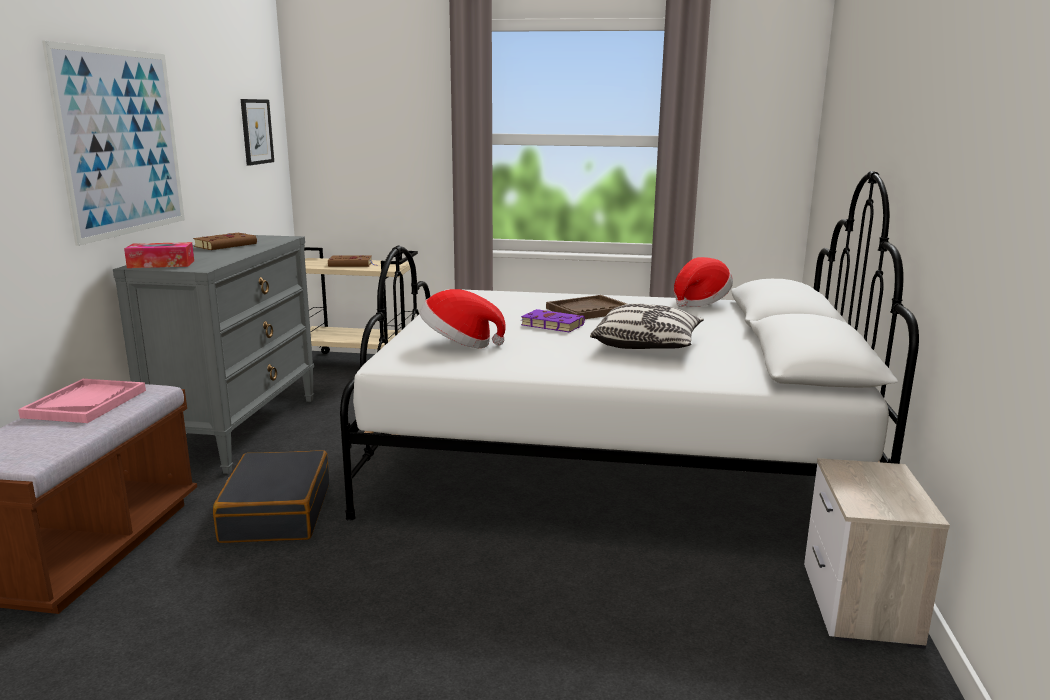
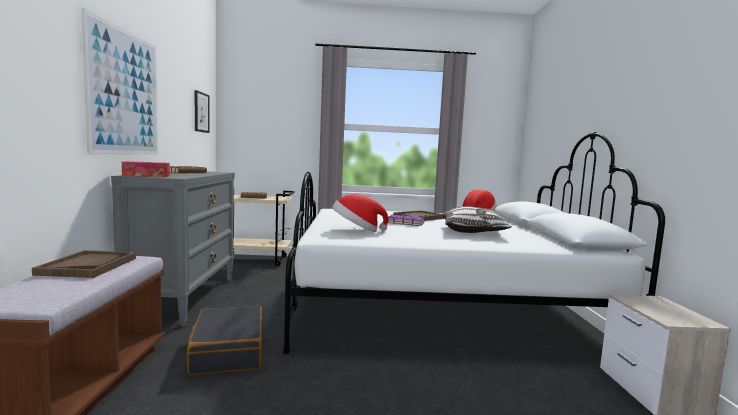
camera: 10 degrees left, 10 degrees down
pink tray [18,379,146,423] -> brown tray [32,250,136,278]

